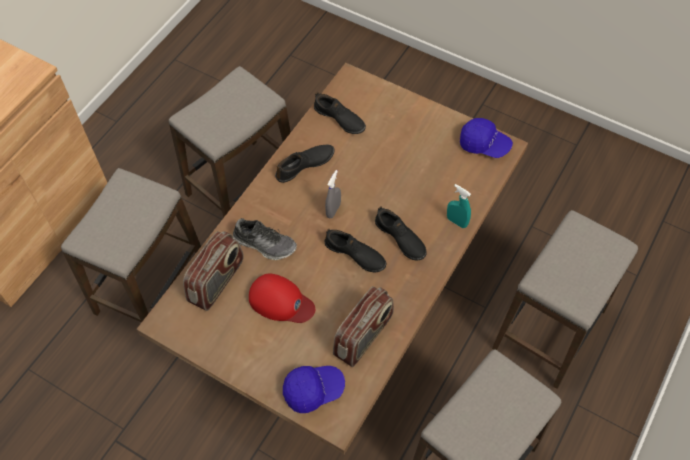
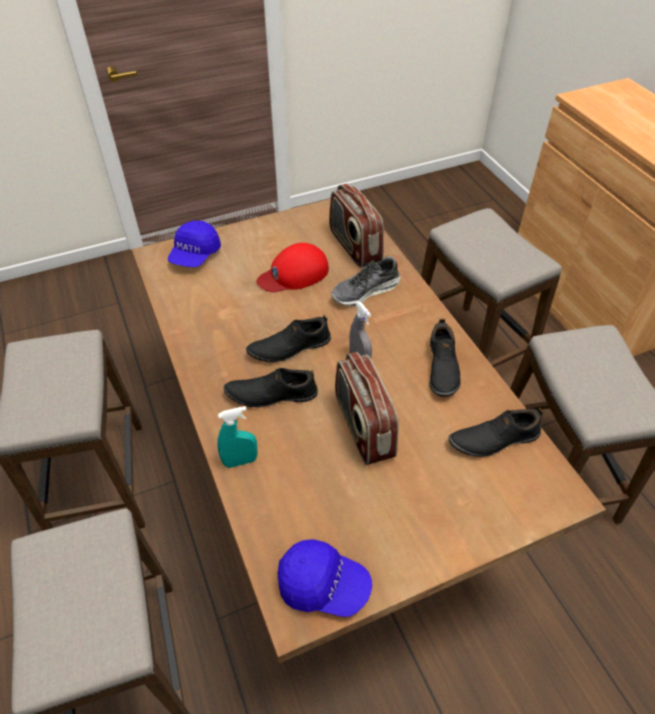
camera: 125 degrees right, 10 degrees down
radio [333,286,394,367] -> radio moved to [335,352,399,465]
blue cap [460,118,513,158] -> blue cap turned 135 degrees counterclockwise [278,539,372,617]

